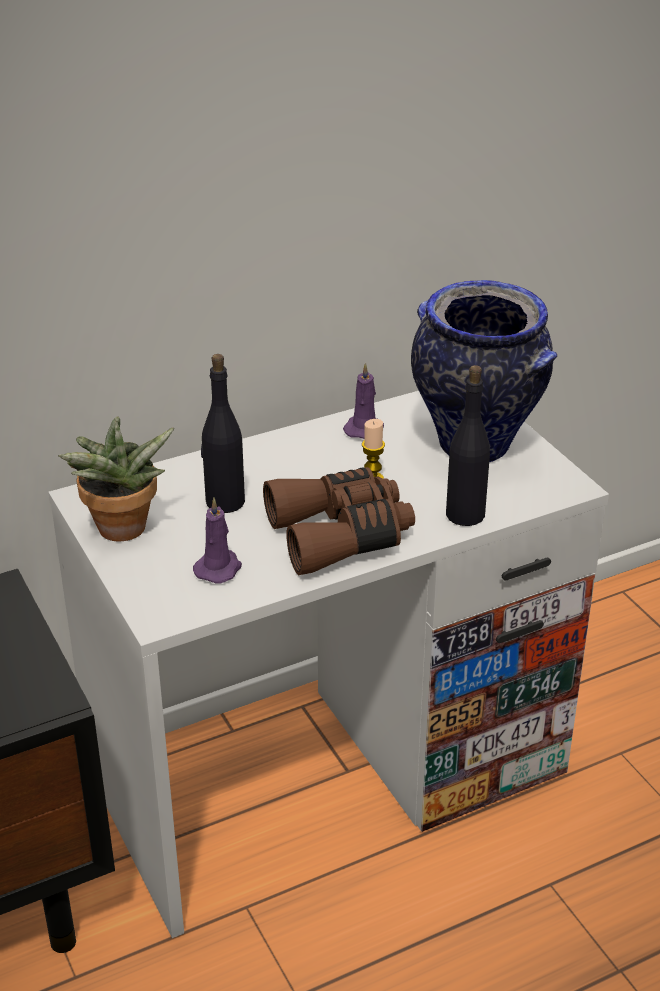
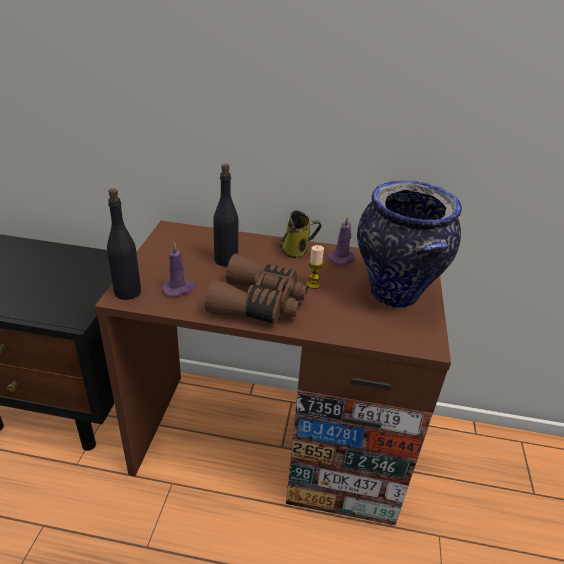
camera: 35 degrees right, 0 degrees up
white desk [48,391,609,938] -> brown desk [95,221,451,525]
potted plant [58,416,174,542] -> none
black bottle [446,365,490,526] -> black bottle moved to [107,188,141,300]
none -> mug [280,210,322,258]

